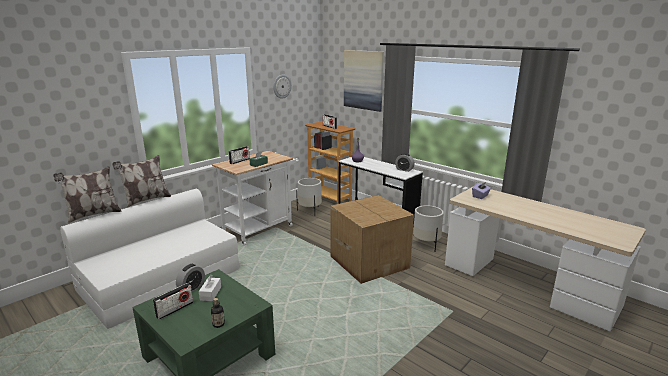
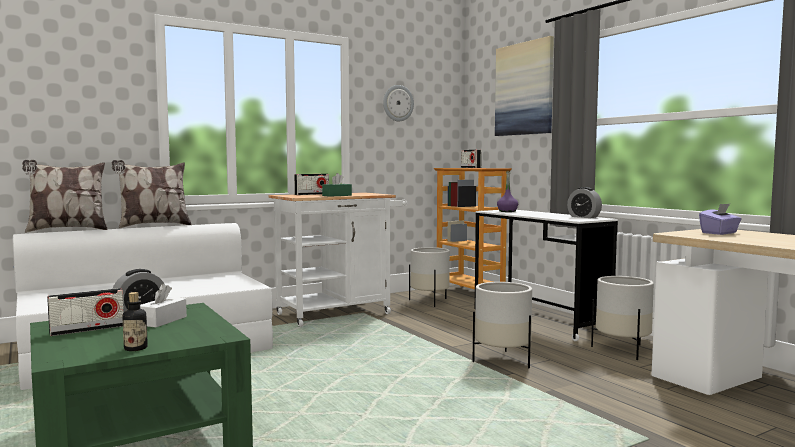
camera: 15 degrees right, 15 degrees down
cardboard box [330,195,414,284] -> white planter [473,282,532,368]

